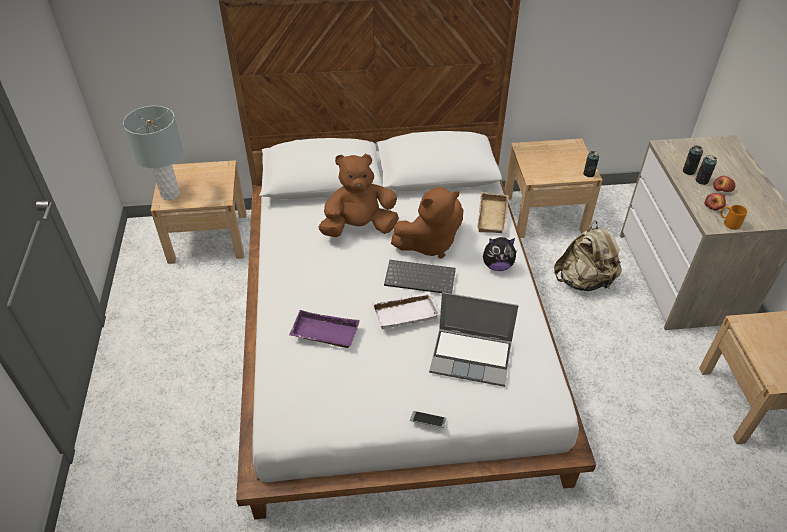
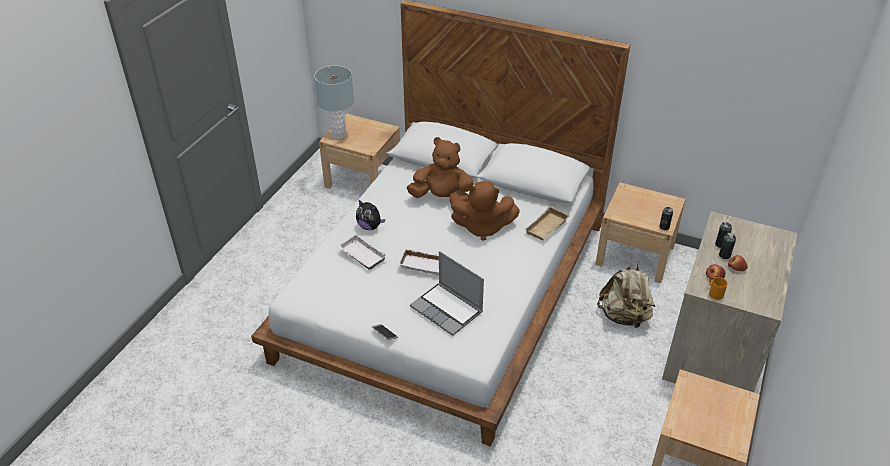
camera: 30 degrees right, 5 degrees down
purple tray [289,310,360,348] -> white tray [337,234,387,270]
keyboard [384,260,456,294] -> none
plush toy [483,237,517,271] -> plush toy moved to [356,200,385,230]

